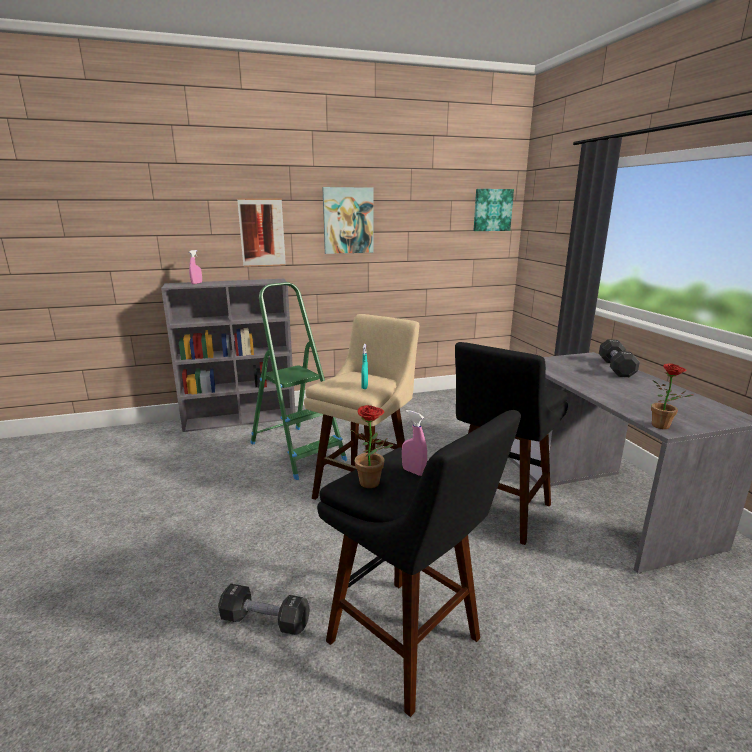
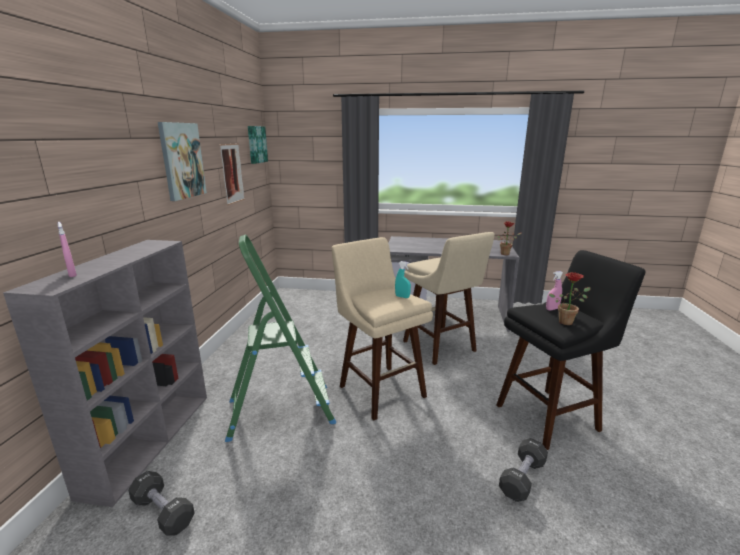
camera: 65 degrees left, 0 degrees up
picture [237,198,286,267] -> picture moved to [220,143,245,205]
black stool [455,342,568,545] -> beige stool [403,232,495,365]
black dumbbell [599,339,640,377] -> black dumbbell moved to [128,471,195,536]

